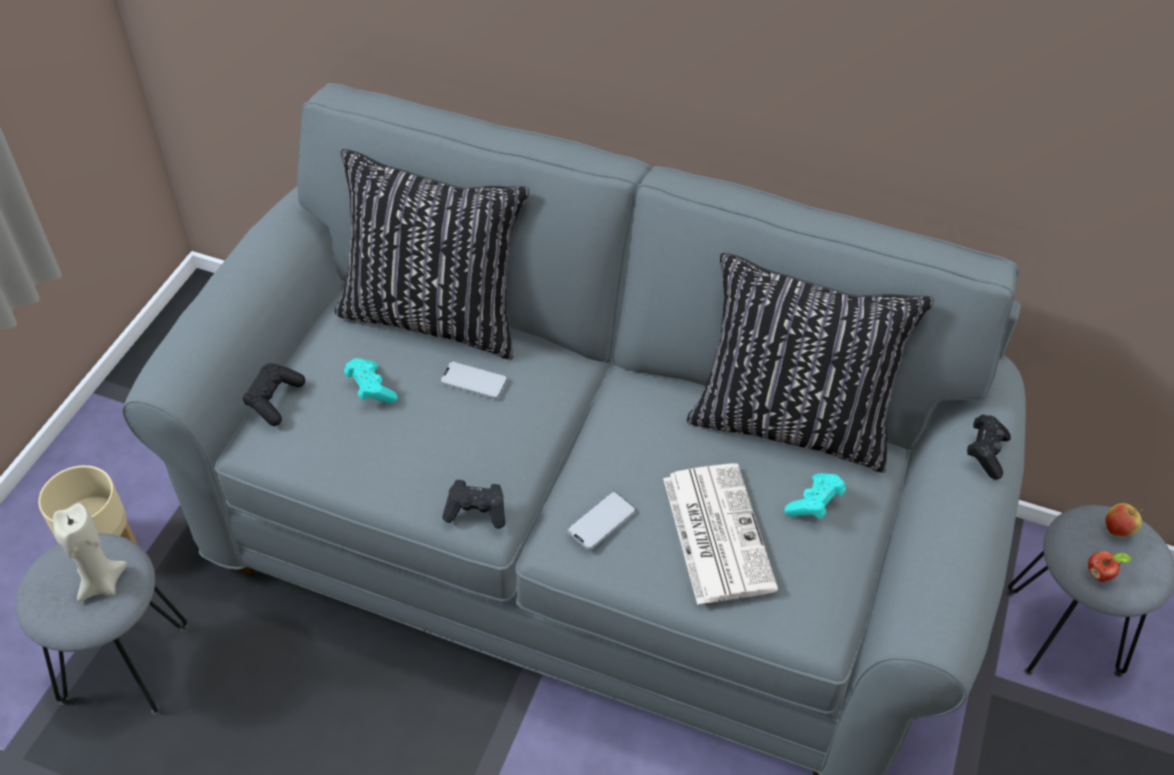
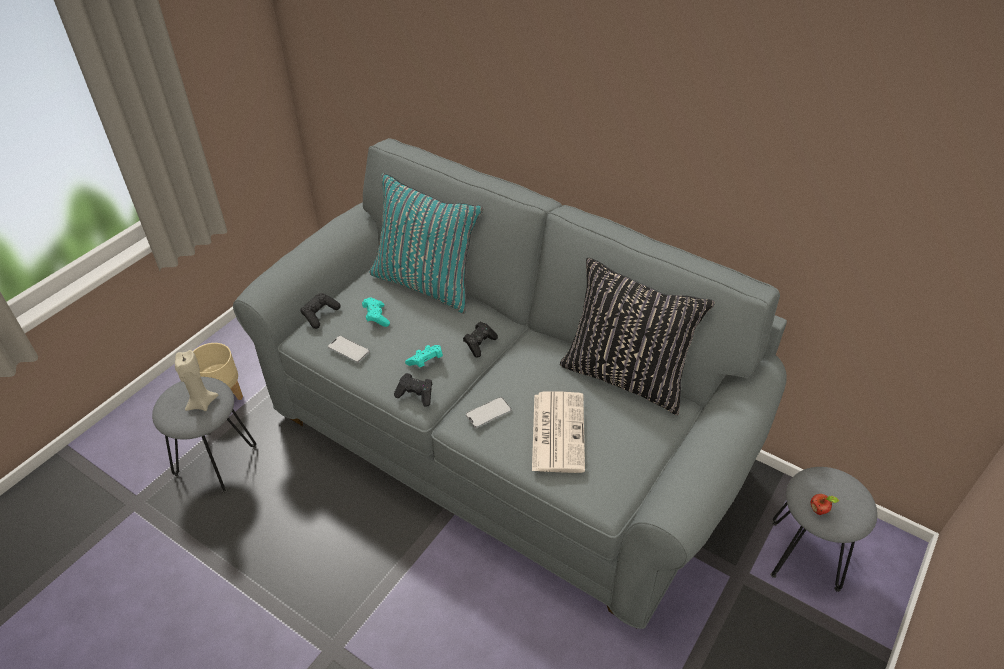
camera: 15 degrees right, 5 degrees down
black pillow [335,149,530,360] -> turquoise pillow [370,173,483,314]
phone [440,361,508,400] -> phone moved to [328,336,370,363]
turquoise game controller [784,473,846,519] -> turquoise game controller moved to [405,345,443,367]
black game controller [967,414,1011,480] -> black game controller moved to [463,322,498,358]
apple [1106,503,1142,537] -> none

